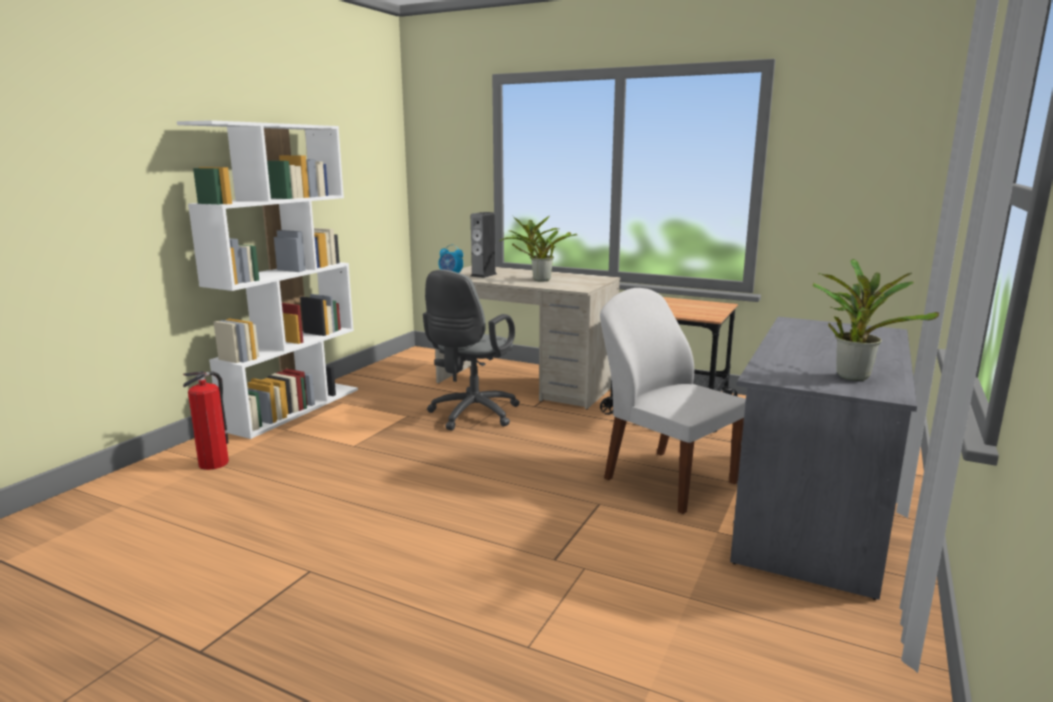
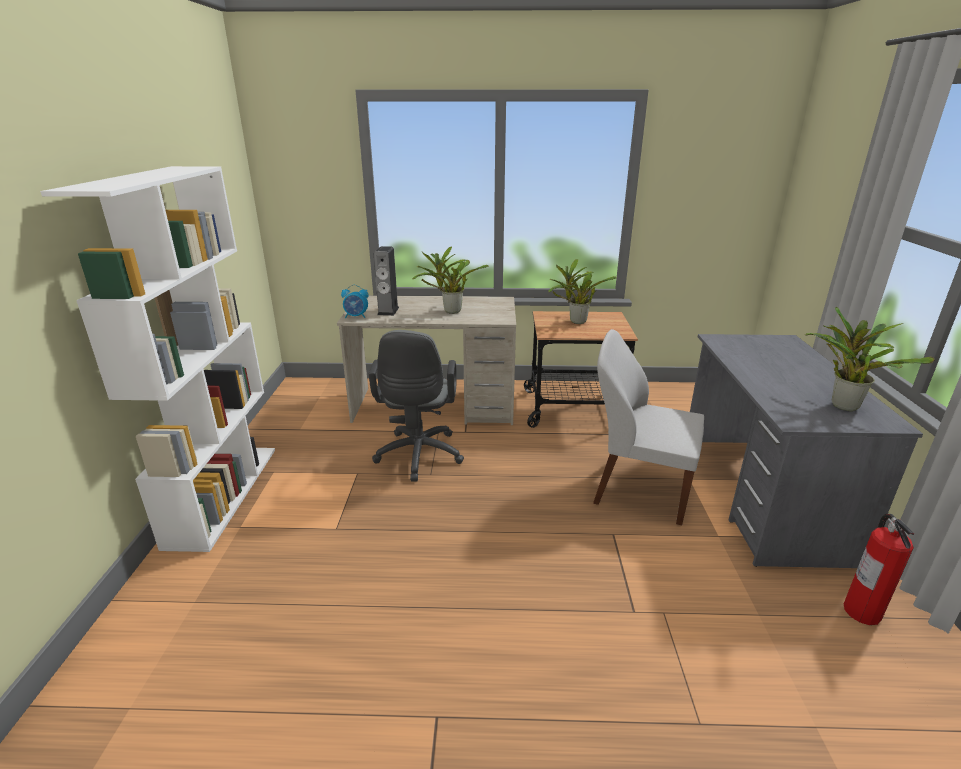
camera: 25 degrees left, 10 degrees up
fire extinguisher [183,371,229,470] -> fire extinguisher moved to [844,514,914,625]
none -> potted plant [548,259,617,324]

